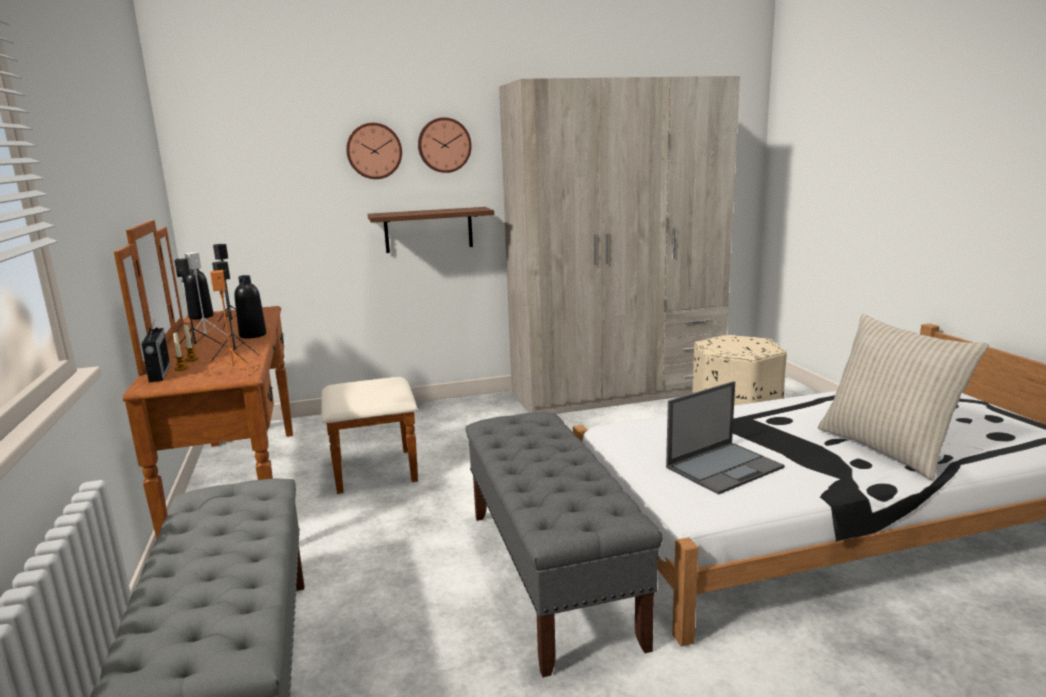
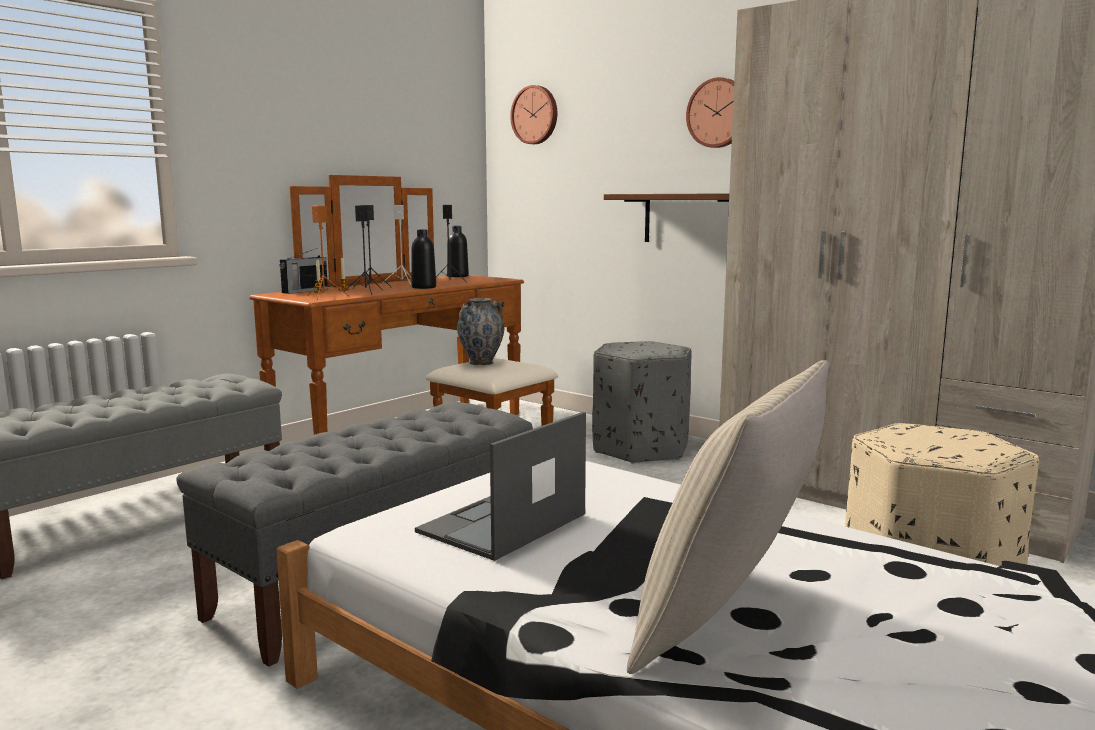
camera: 55 degrees right, 5 degrees down
wall clock [346,123,402,179] -> wall clock moved to [510,85,557,144]
laptop [666,381,784,495] -> laptop turned 105 degrees clockwise [415,412,586,561]
none -> vase [457,298,504,365]
none -> grey ottoman [592,341,692,464]

